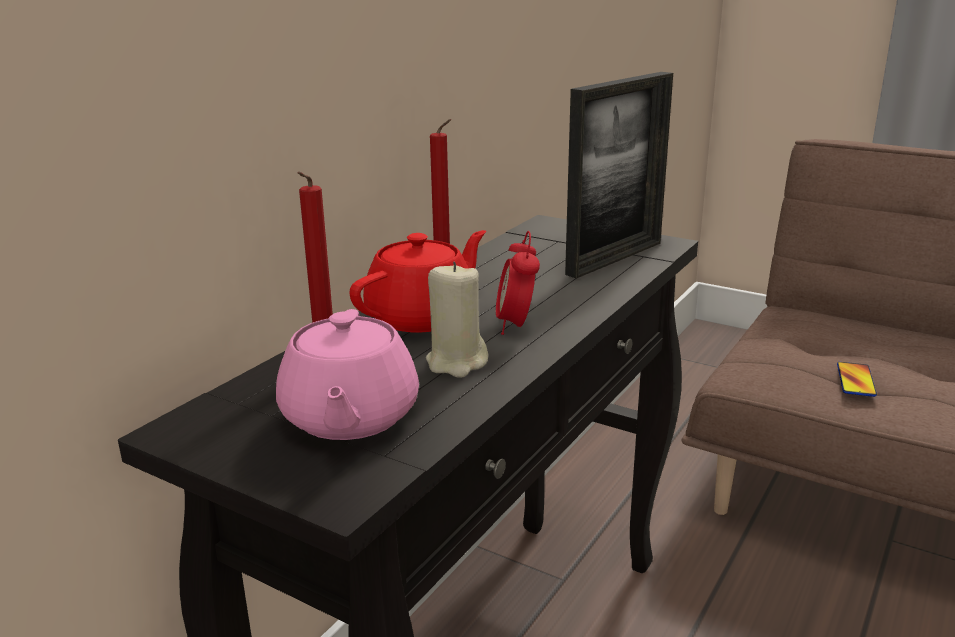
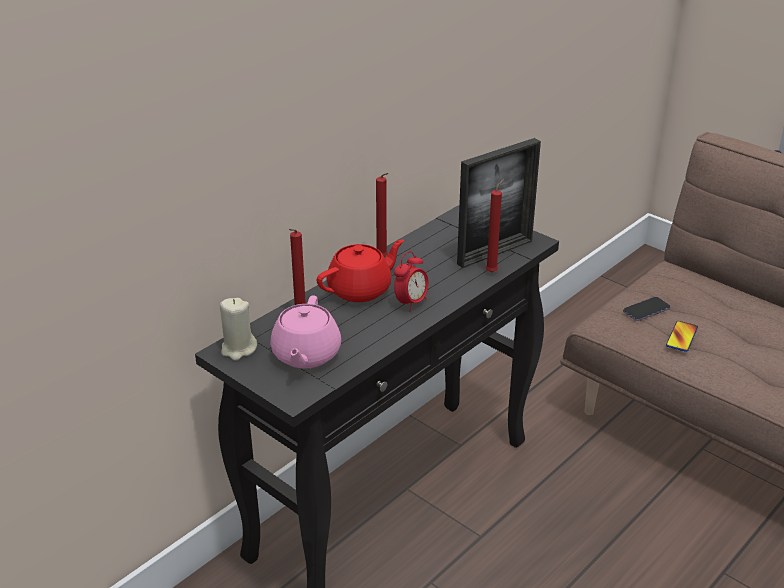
camera: 10 degrees right, 10 degrees up
beige candle [426,261,488,378] -> beige candle moved to [220,298,257,361]
alarm clock [496,231,540,335] -> alarm clock turned 150 degrees counterclockwise [394,251,429,312]
none -> red candle [486,179,504,273]
none -> phone [623,297,670,321]

